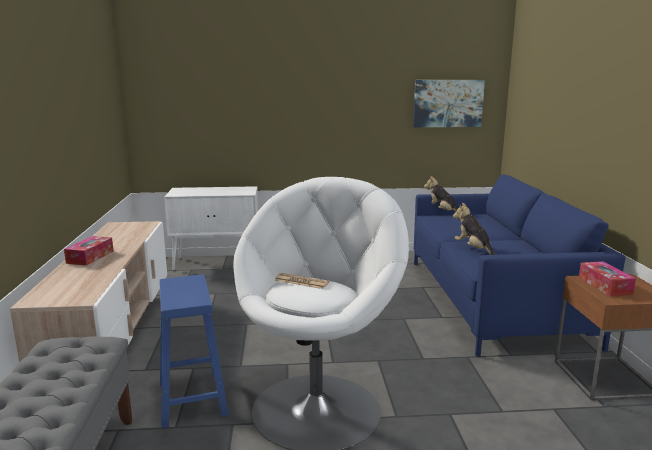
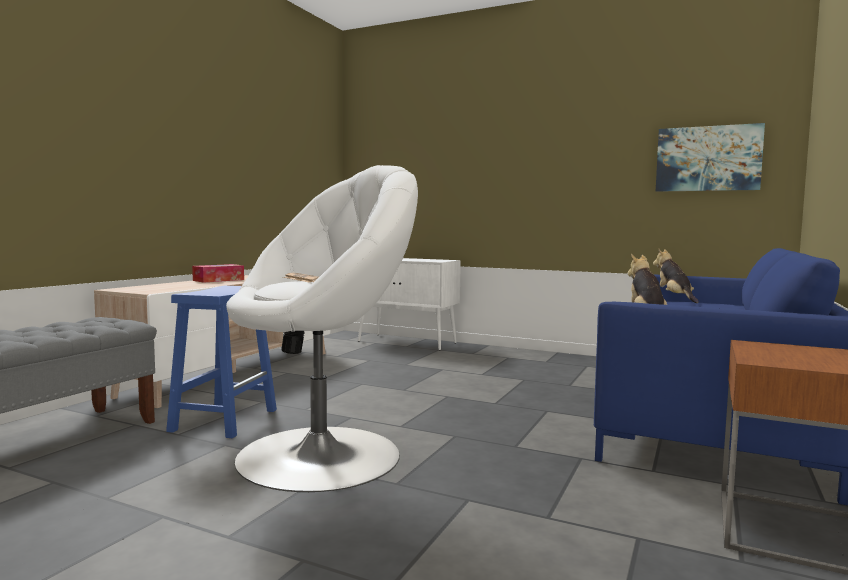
camera: 30 degrees right, 10 degrees down
tissue box [579,261,636,296] -> none

